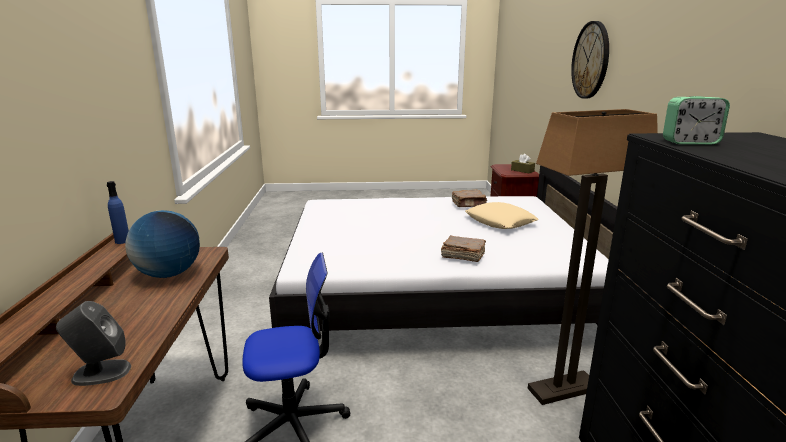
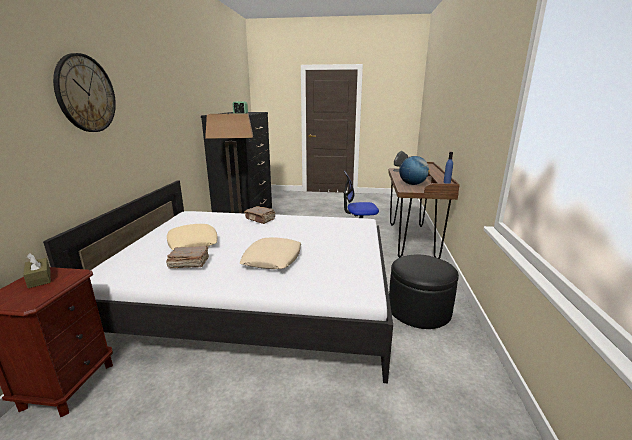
camera: 170 degrees left, 0 degrees up
none -> beige pillow [239,237,301,269]
none -> black ottoman [389,255,459,329]

